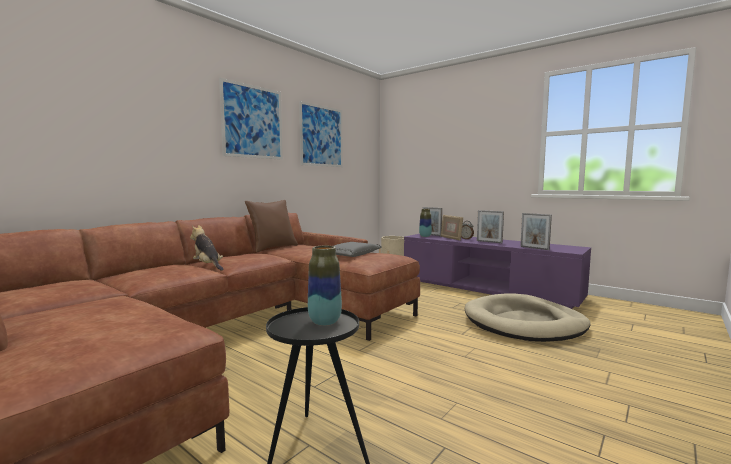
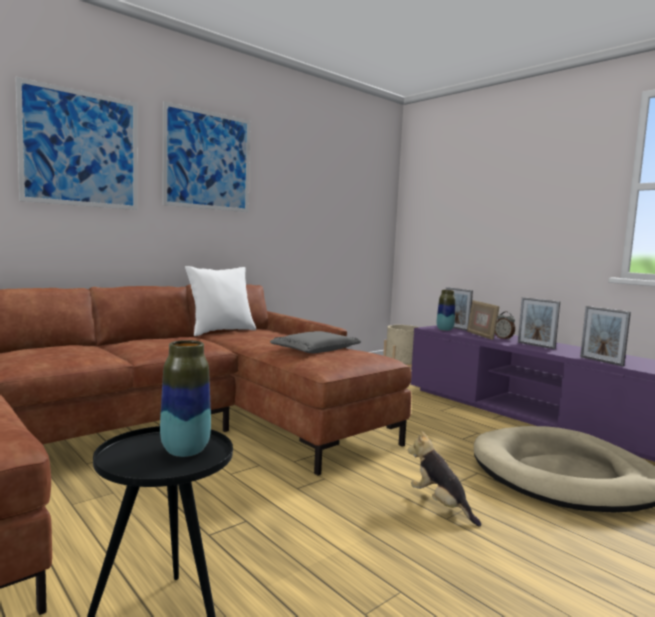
camera: 10 degrees right, 0 degrees up
plush toy [190,225,224,271] -> plush toy moved to [408,431,481,526]
brown pillow [245,200,298,252] -> white pillow [185,266,256,336]
picture [299,101,343,167] -> picture moved to [15,77,138,210]

